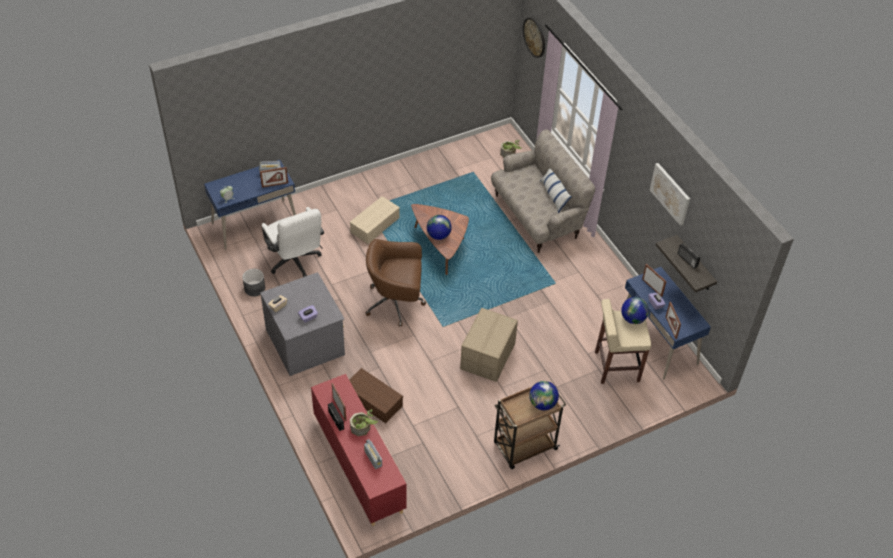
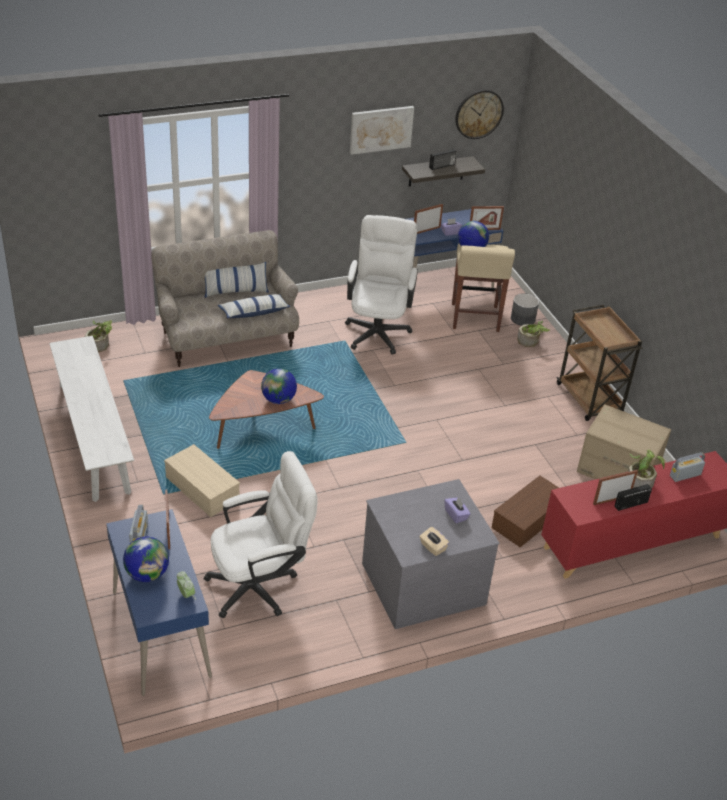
camera: 85 degrees left, 10 degrees down
grey planter [242,269,265,297] -> grey planter moved to [511,293,539,326]
brown office chair [365,239,426,327] -> none
cardboard box [460,308,518,382] -> cardboard box moved to [577,404,671,479]
wall clock [523,17,545,58] -> wall clock moved to [456,90,504,139]
globe [529,381,559,410] -> globe moved to [123,537,169,582]
none -> white bench [49,336,134,502]
none -> pillow [218,294,291,318]
none -> white office chair [345,215,418,355]
none -> potted plant [517,321,550,347]

